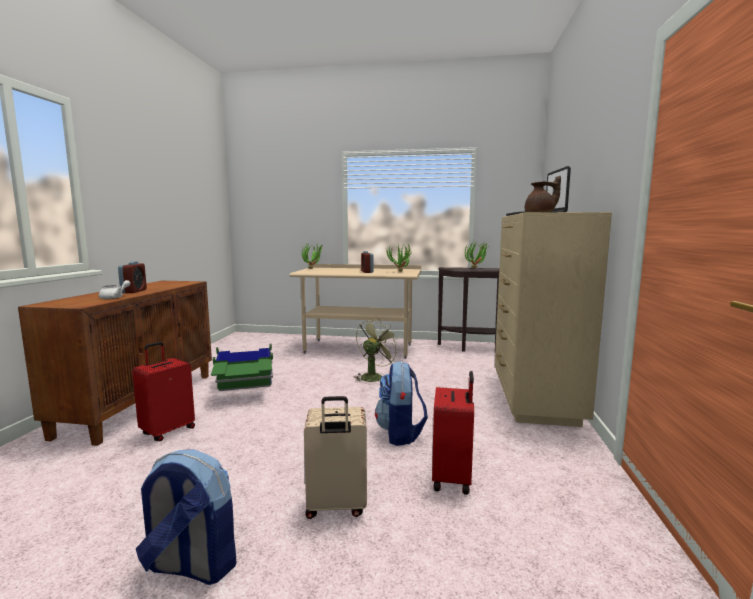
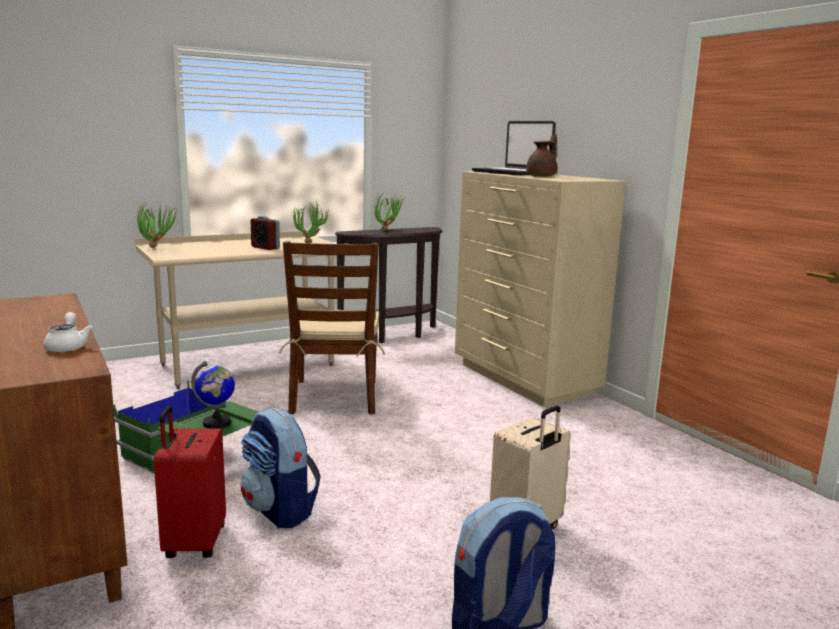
camera: 40 degrees left, 5 degrees up
alarm clock [118,261,147,293] -> none
green fan [353,318,400,382] -> brown chair [279,241,385,415]
backpack [375,361,428,446] -> backpack moved to [241,408,321,528]
red suitcase [432,371,474,495] -> none
none -> globe [191,361,235,429]

